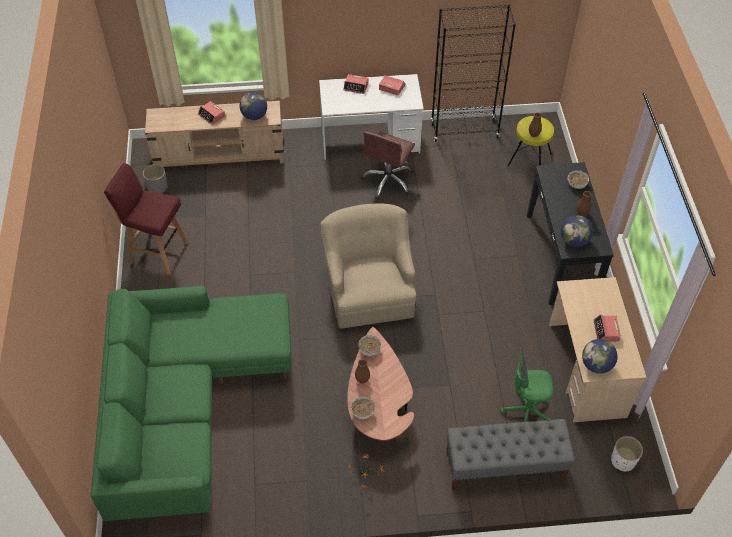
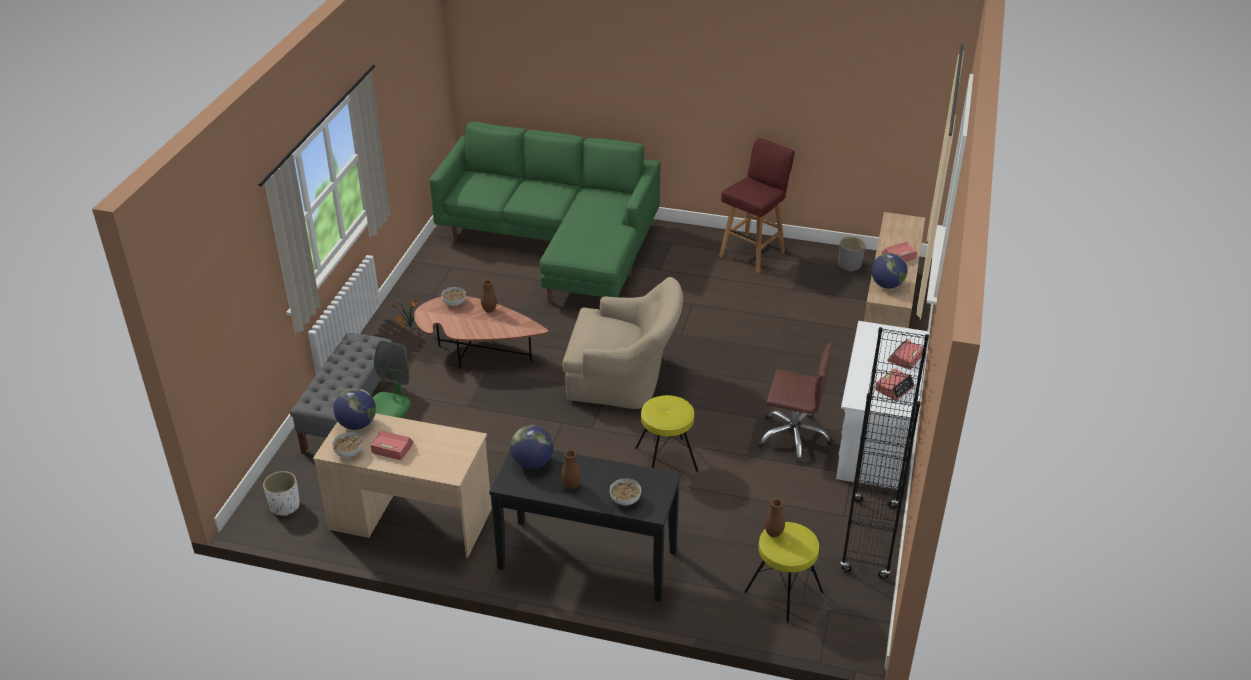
camera: 110 degrees right, 15 degrees down
bowl [359,335,381,356] -> bowl moved to [332,432,363,457]
brown office chair [361,131,415,200] -> brown office chair turned 150 degrees clockwise [757,343,833,463]
none -> yellow stool [635,395,698,472]

